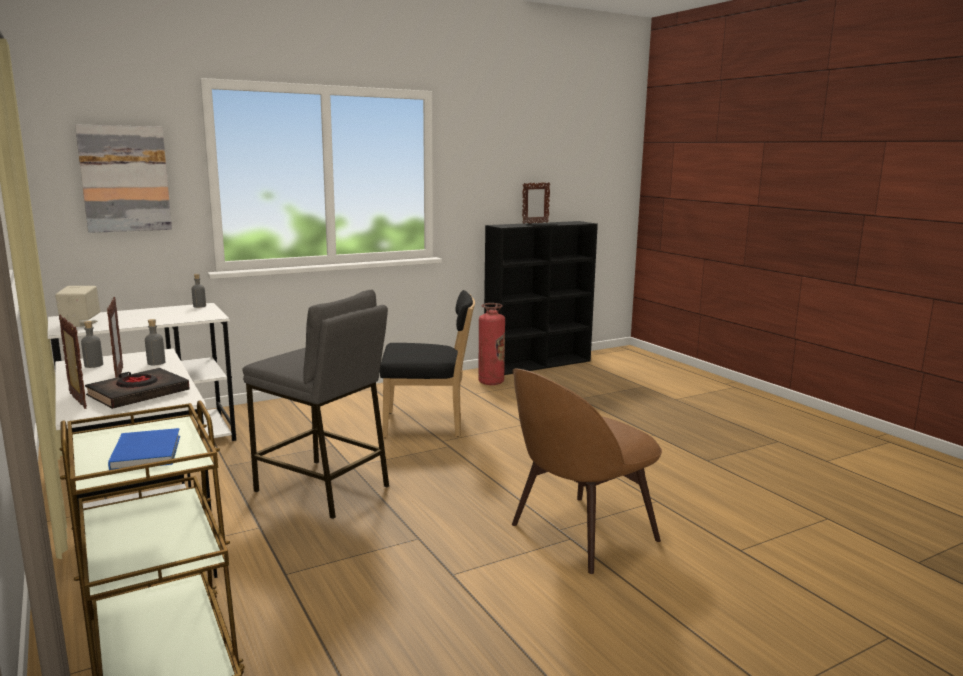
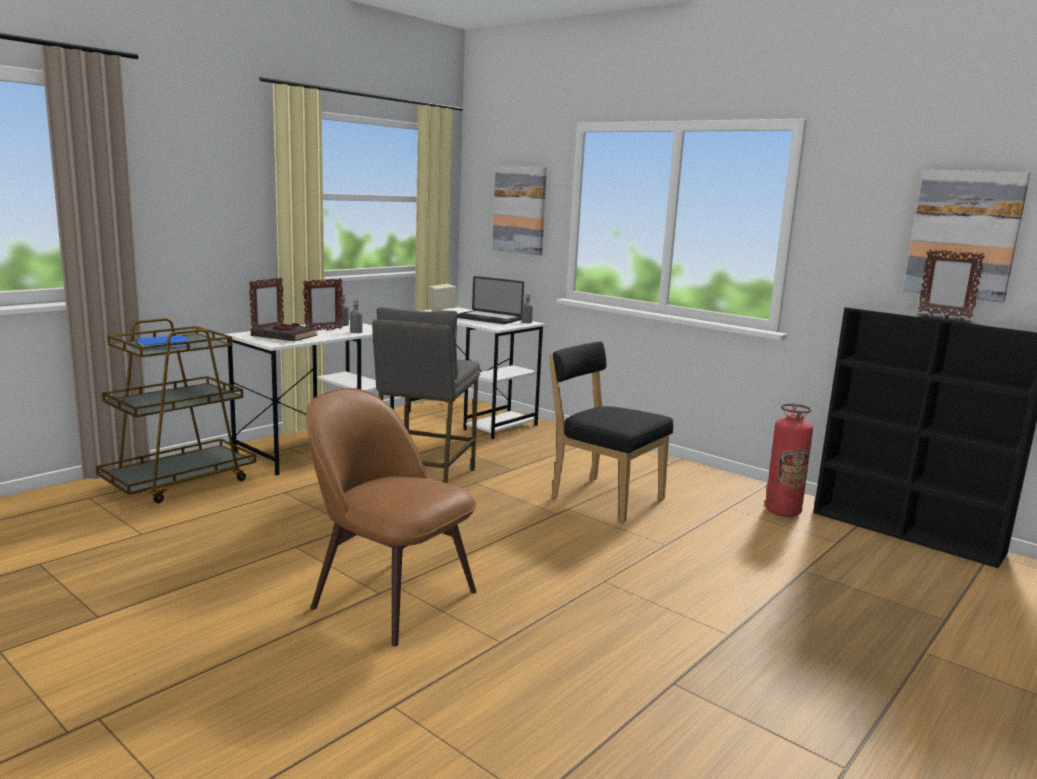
camera: 70 degrees right, 0 degrees up
black chair [380,290,475,438] -> black chair turned 150 degrees clockwise [549,341,673,523]
none -> laptop [457,276,524,324]
none -> picture [903,169,1031,302]

